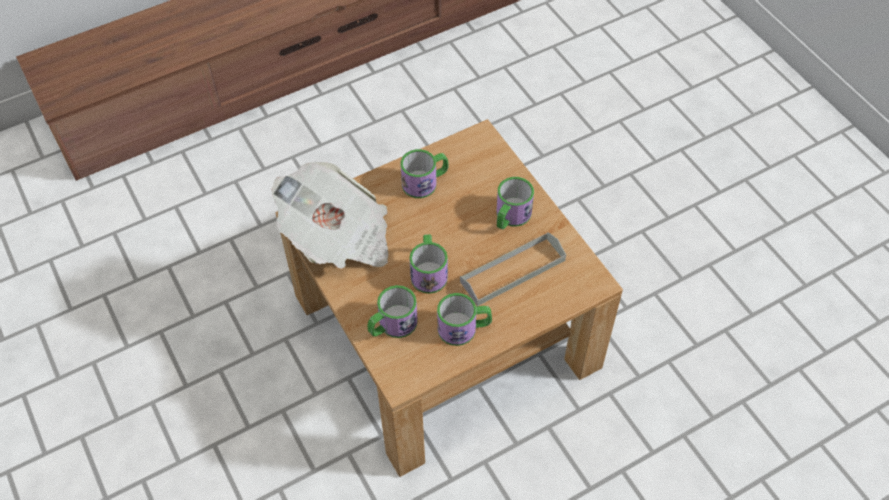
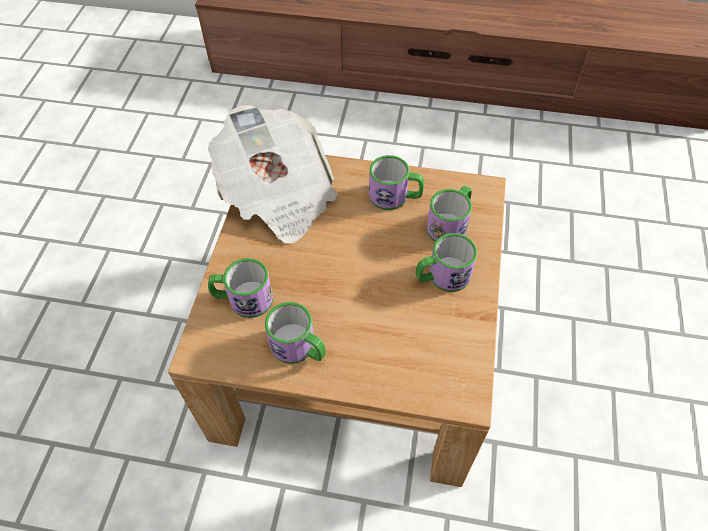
camera: 40 degrees right, 0 degrees up
mug [409,234,448,294] -> mug moved to [427,185,472,242]
grey tray [460,232,566,306] -> none

